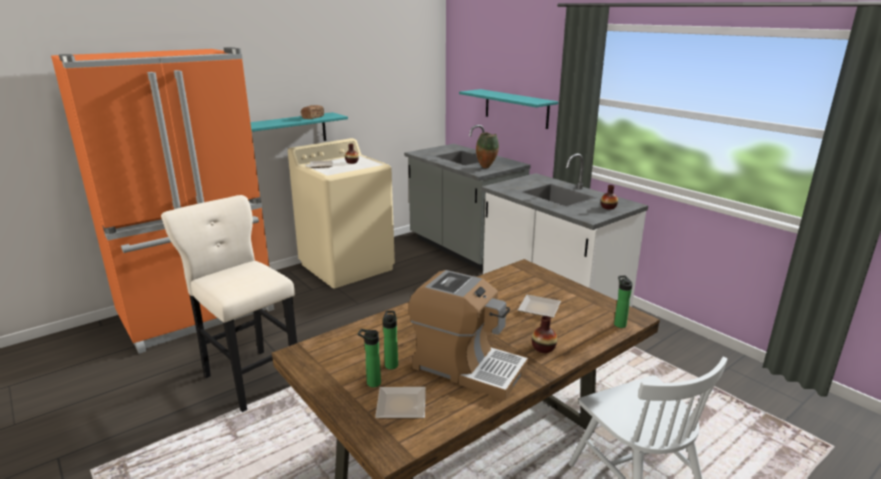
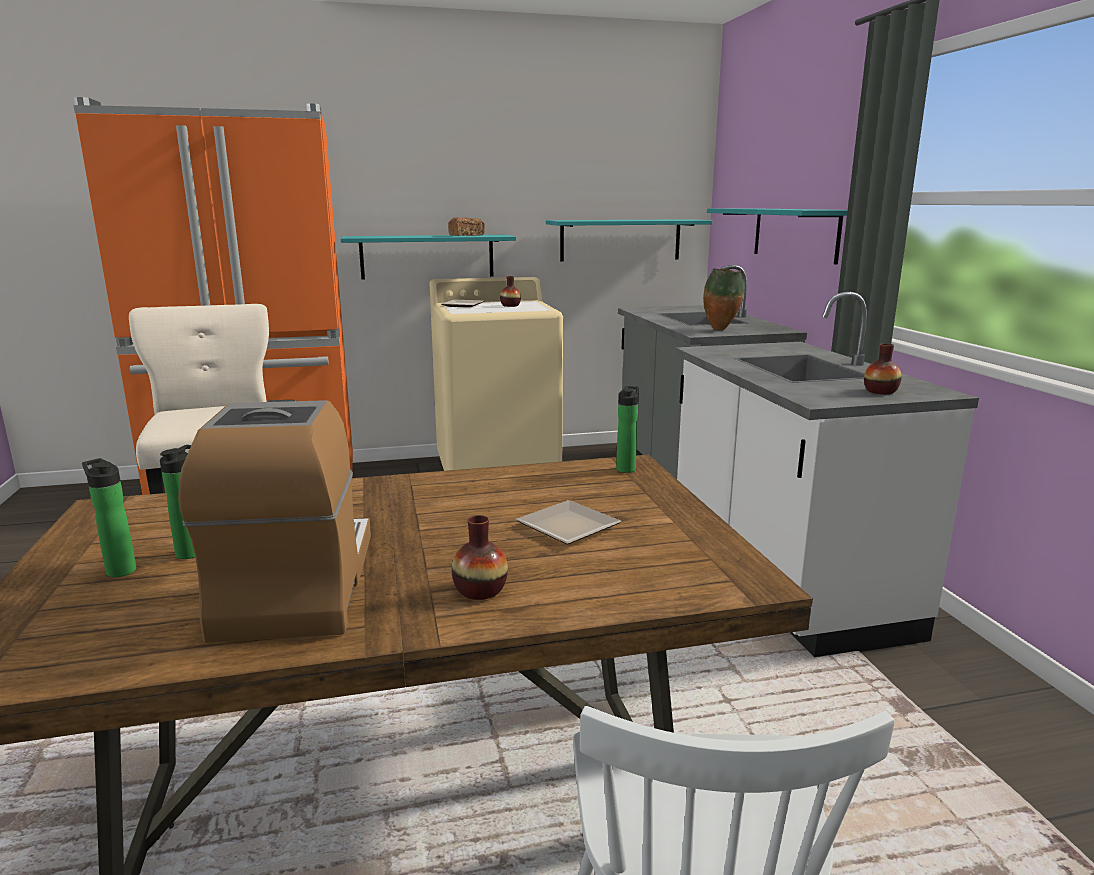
camera: 25 degrees right, 5 degrees down
plate [375,387,426,419] -> none
coffee machine [408,270,528,400] -> coffee machine turned 150 degrees counterclockwise [178,400,371,643]
bottle [614,276,633,328] -> bottle moved to [616,386,639,473]
none -> turquoise shelf [546,219,712,262]

